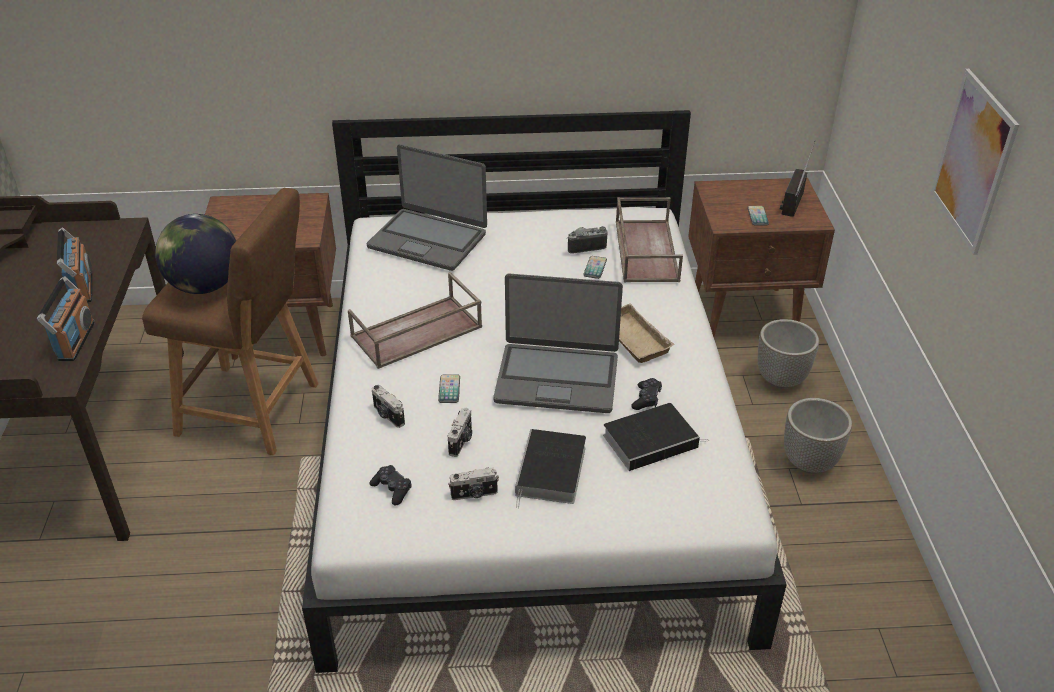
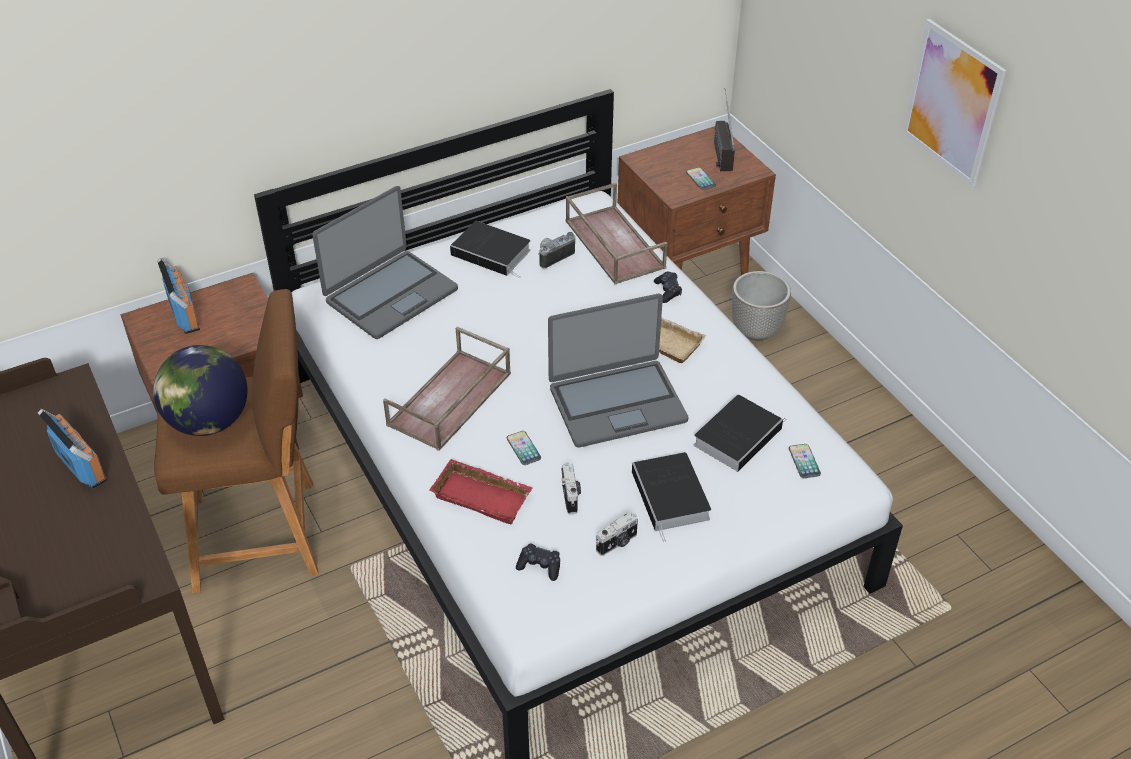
camera: 25 degrees left, 5 degrees up
radio [37,276,95,361] -> radio moved to [157,258,200,334]
laptop [366,144,487,271] -> laptop turned 45 degrees counterclockwise [312,186,458,339]
camera [372,385,405,428] -> red tray [429,459,533,524]
phone [583,256,607,279] -> phone moved to [789,444,821,478]
black game controller [631,378,662,410] -> black game controller moved to [654,271,682,303]
planter [784,398,852,474] -> none
none -> book [450,221,531,278]

